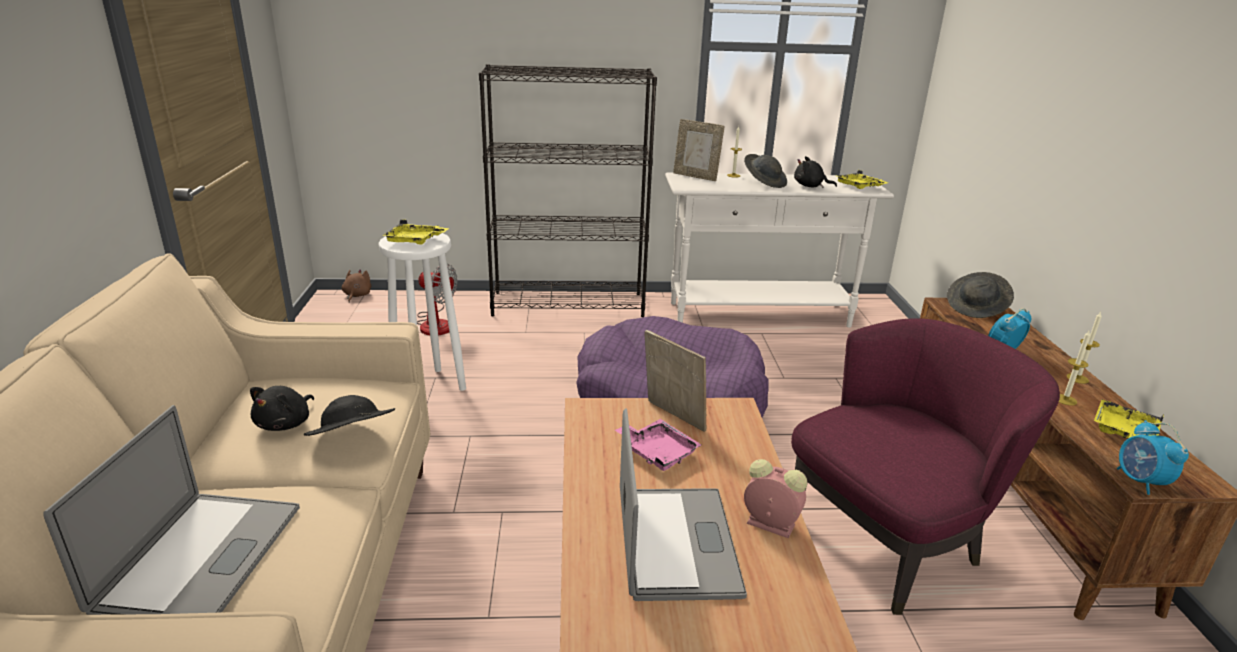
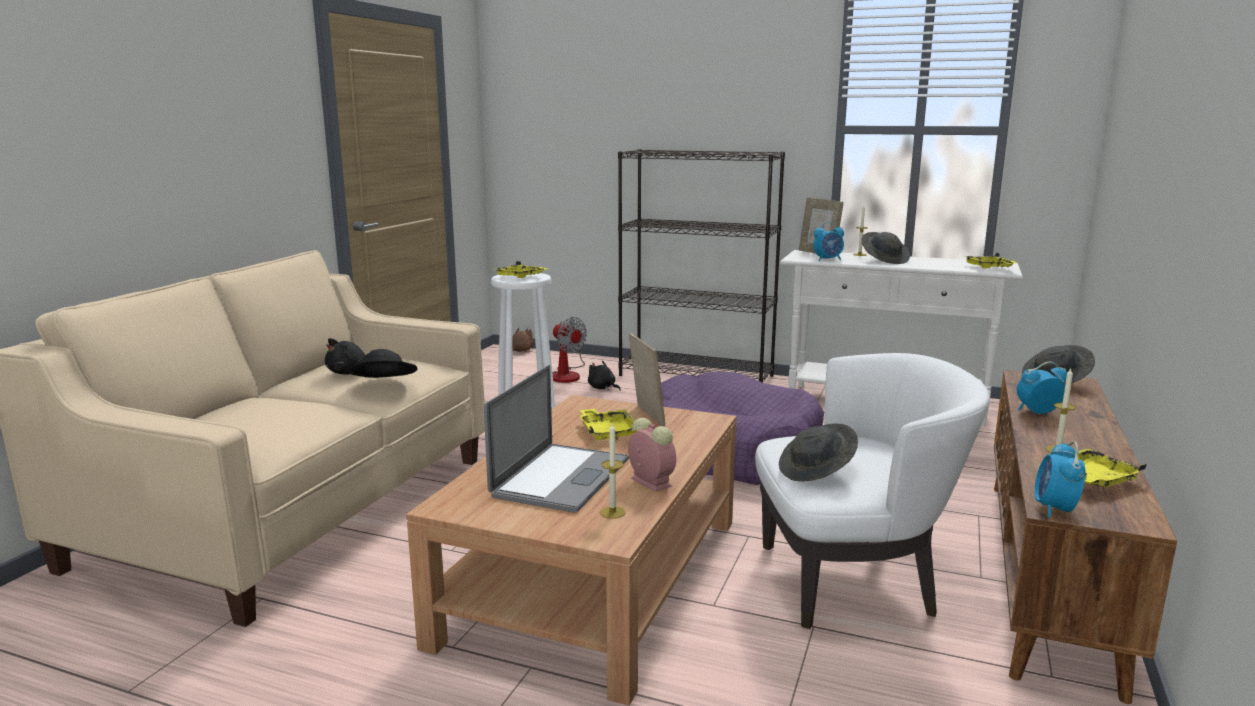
camera: 25 degrees right, 10 degrees down
laptop [43,405,300,615] -> none
pink tray [615,419,701,471] -> yellow tray [579,409,637,440]
purple armchair [791,318,1060,615] -> white armchair [755,353,990,629]
black plush toy [794,156,837,188] -> black plush toy moved to [588,361,621,391]
candle [1066,312,1102,384] -> candle moved to [600,423,626,519]
none -> grey hat [779,424,858,482]
none -> alarm clock [813,222,844,261]

